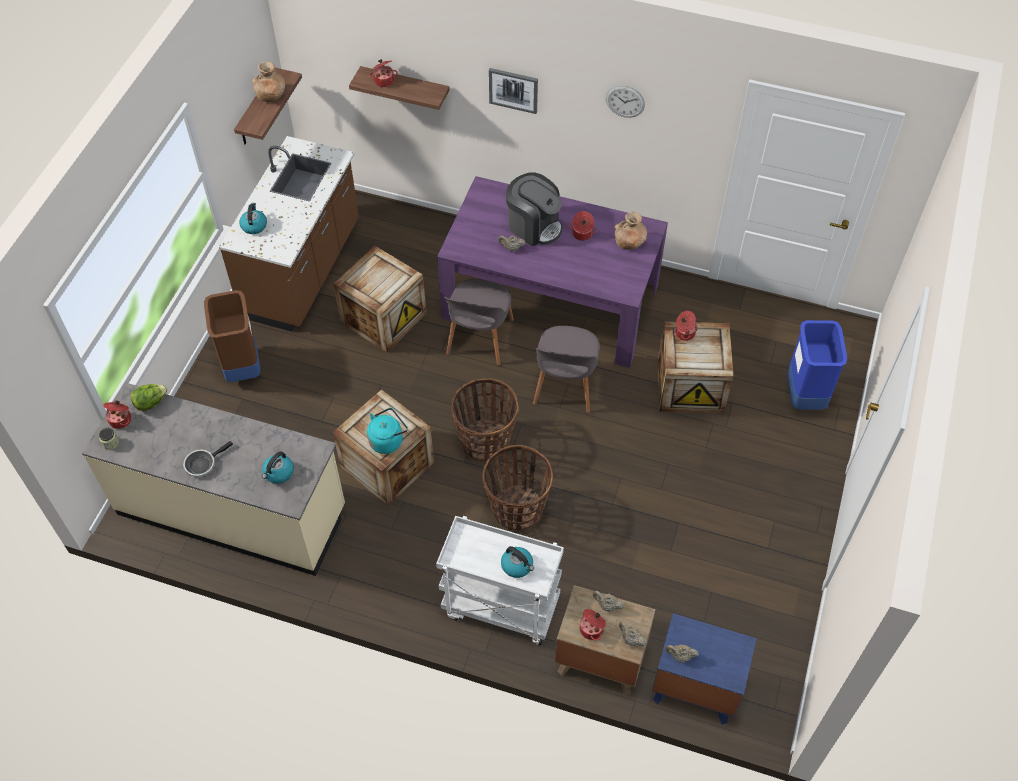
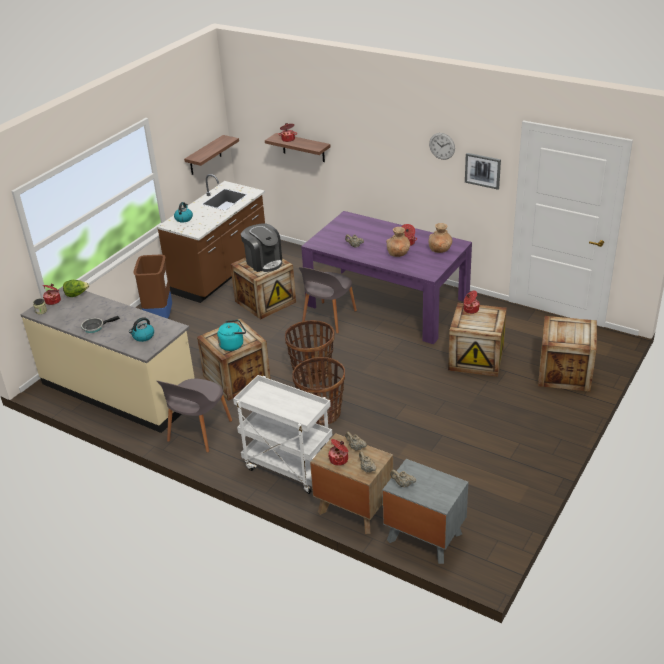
camera: 15 degrees right, 20 degrees down
brown vase [252,62,285,102] -> brown vase moved to [386,227,410,257]
picture [489,68,538,114] -> picture moved to [465,153,501,190]
kettle [501,546,534,578] -> none
coffee machine [506,172,563,246] -> coffee machine moved to [241,223,282,272]
grey chair [533,326,600,413] -> grey chair moved to [157,379,232,453]
blue nightstand [652,613,757,725] -> grey nightstand [382,459,468,564]
blue trash can [787,320,847,410] -> crate [538,316,597,392]

